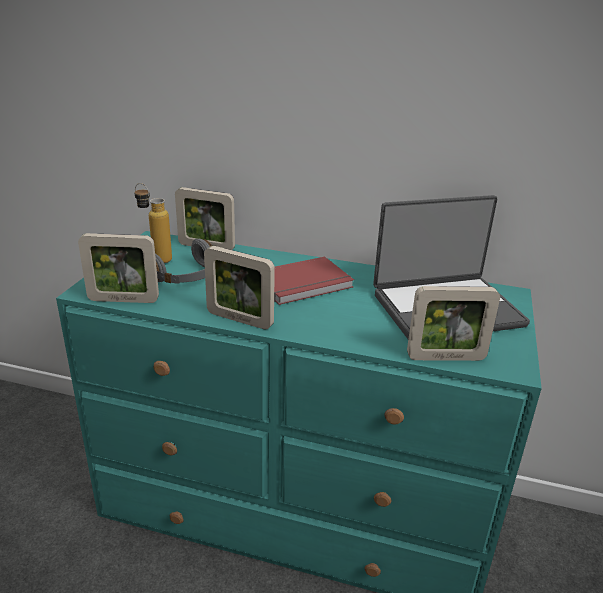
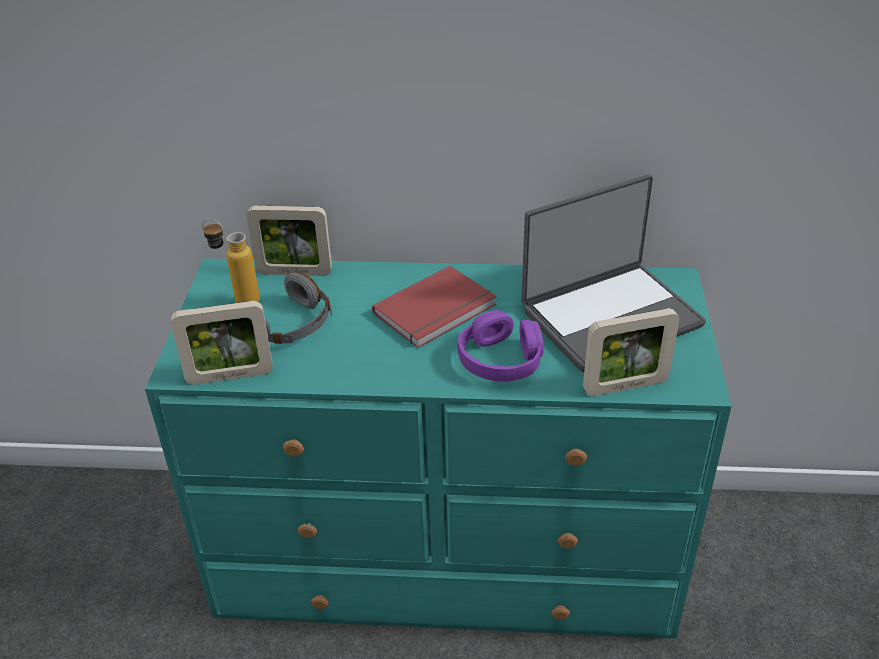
camera: 10 degrees left, 10 degrees up
picture frame [204,246,275,330] -> none
none -> purple headphones [458,310,544,382]

